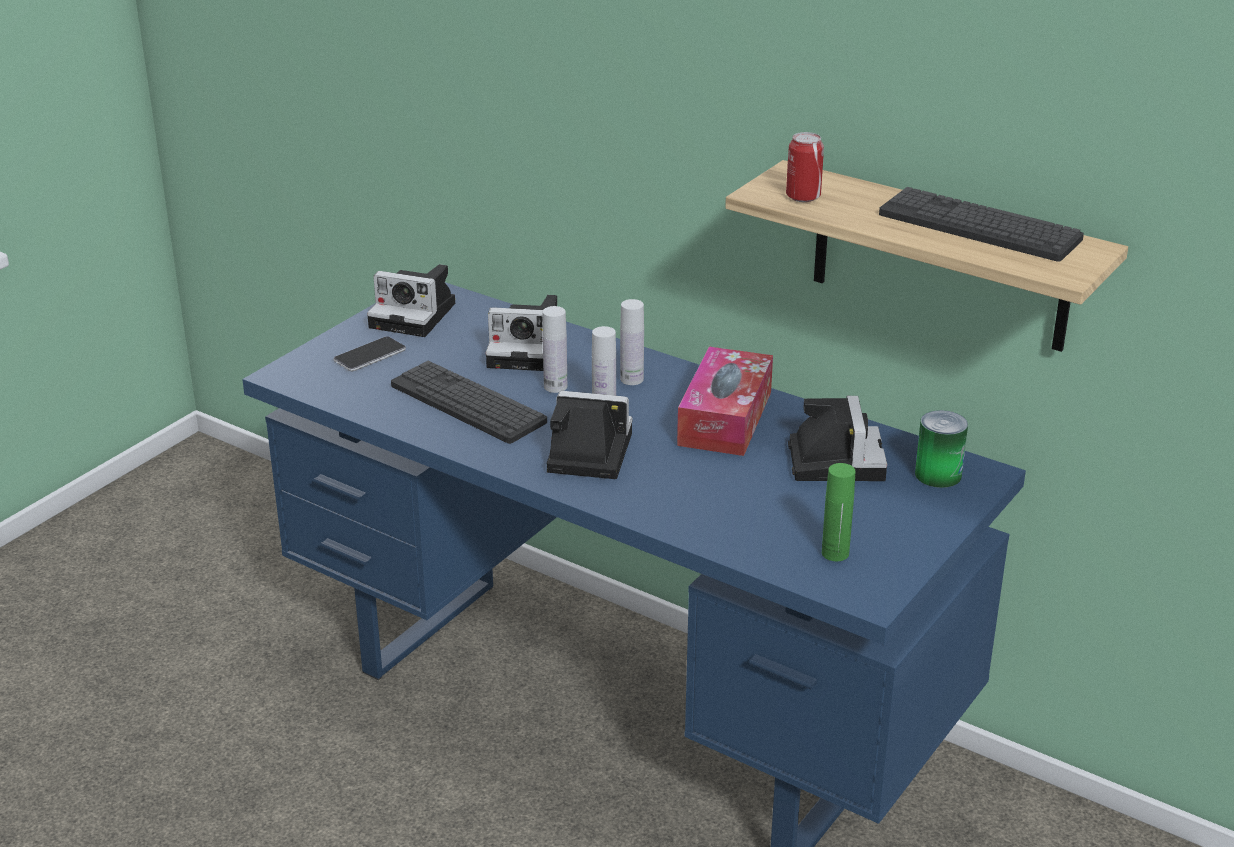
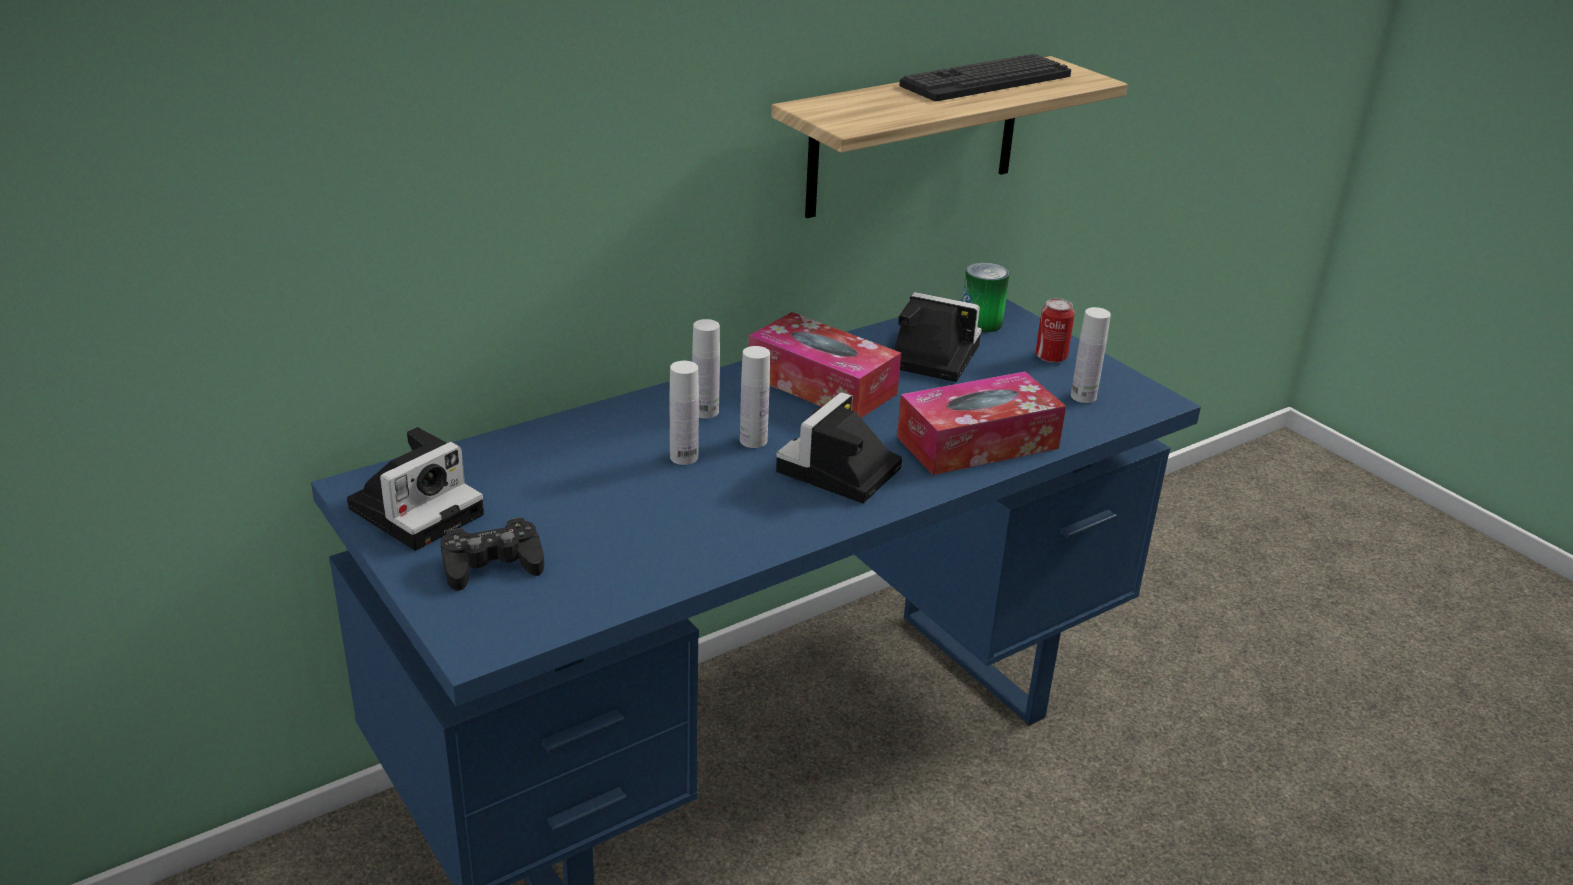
camera: 70 degrees left, 0 degrees up
phone [334,336,406,371] -> black game controller [440,517,544,591]
keyboard [391,361,547,444] -> none
camera [485,295,557,371] -> none
can [786,132,824,202] -> can moved to [1035,298,1074,363]
green bottle [822,463,856,561] -> white bottle [1071,307,1111,403]
none -> tissue box [897,372,1066,475]

